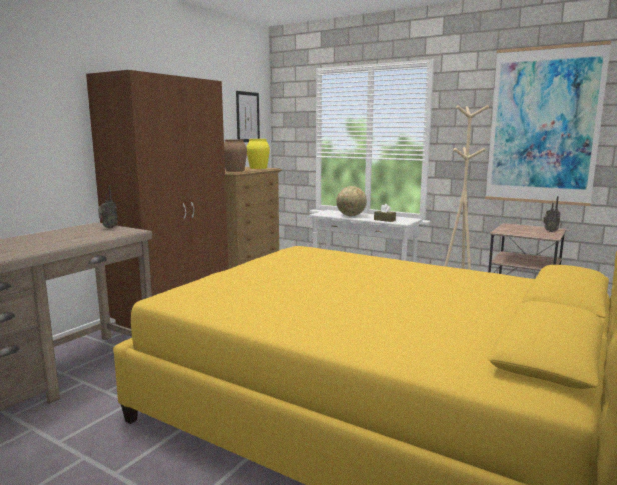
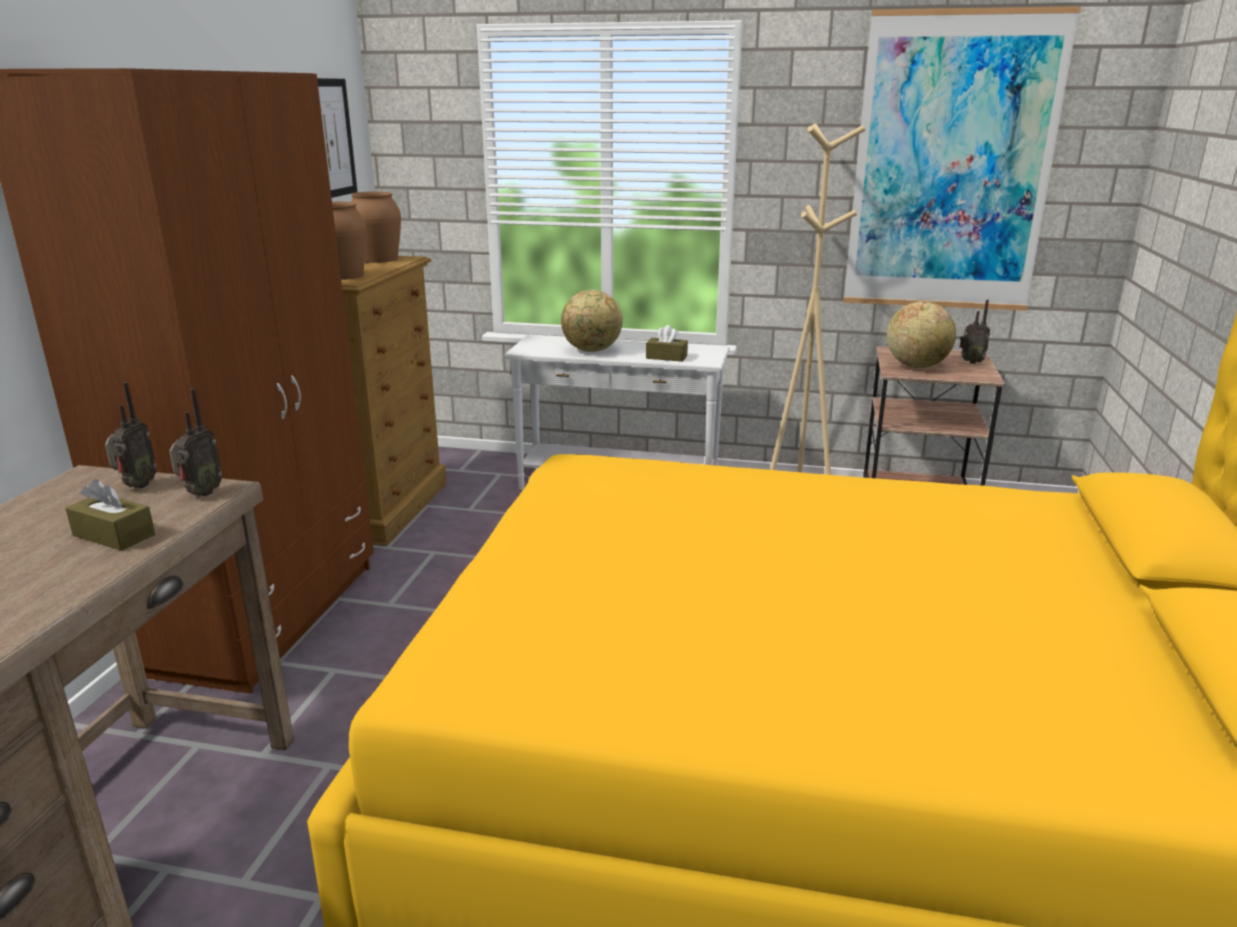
camera: 20 degrees left, 10 degrees up
yellow vase [247,139,270,169] -> brown vase [351,191,401,263]
none -> brown tissue box [66,479,155,551]
none -> radio [169,388,222,496]
none -> globe [887,301,956,368]

